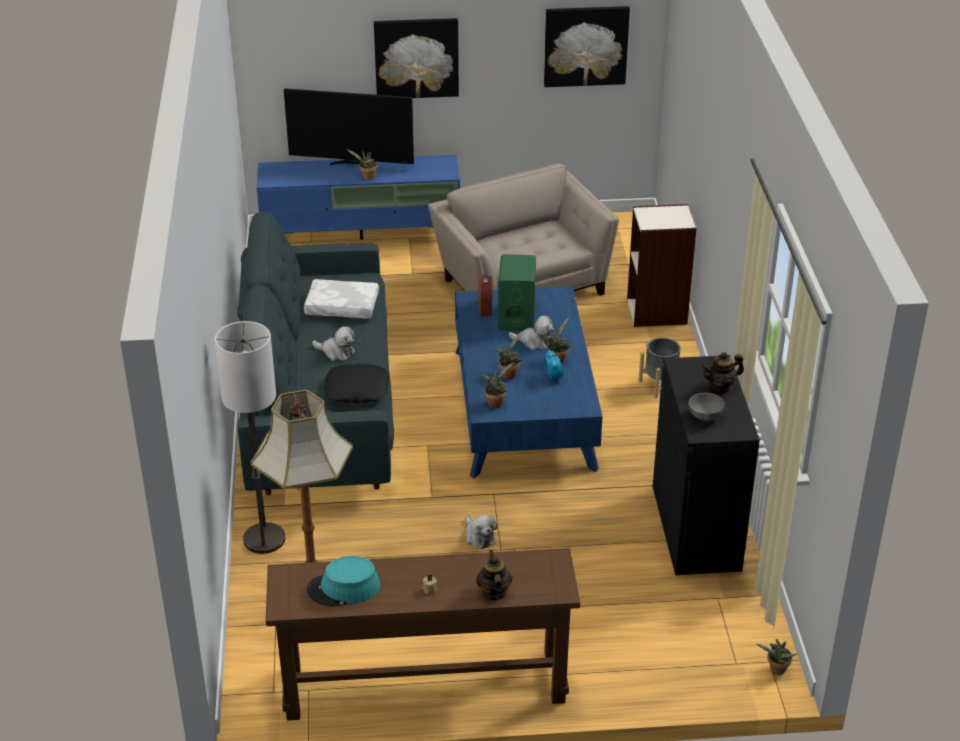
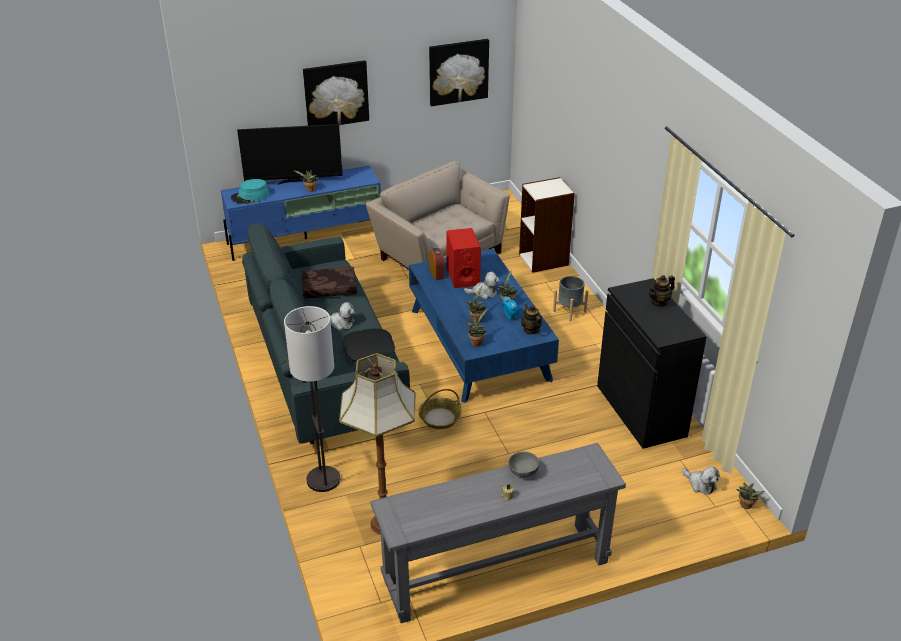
camera: 15 degrees left, 0 degrees up
brown console table [266,548,580,721] -> grey console table [371,443,626,623]
white pillow [304,279,379,319] -> brown pillow [302,267,357,299]
turquoise hat [307,556,380,607] -> turquoise hat moved to [231,179,270,204]
plush toy [465,514,498,549] -> plush toy moved to [682,467,720,495]
teapot [476,550,512,601] -> teapot moved to [521,304,543,335]
green speaker [498,254,536,331] -> red speaker [446,228,481,288]
grey bowl [688,393,725,421] -> grey bowl moved to [508,451,539,477]
none -> basket [418,389,462,429]

